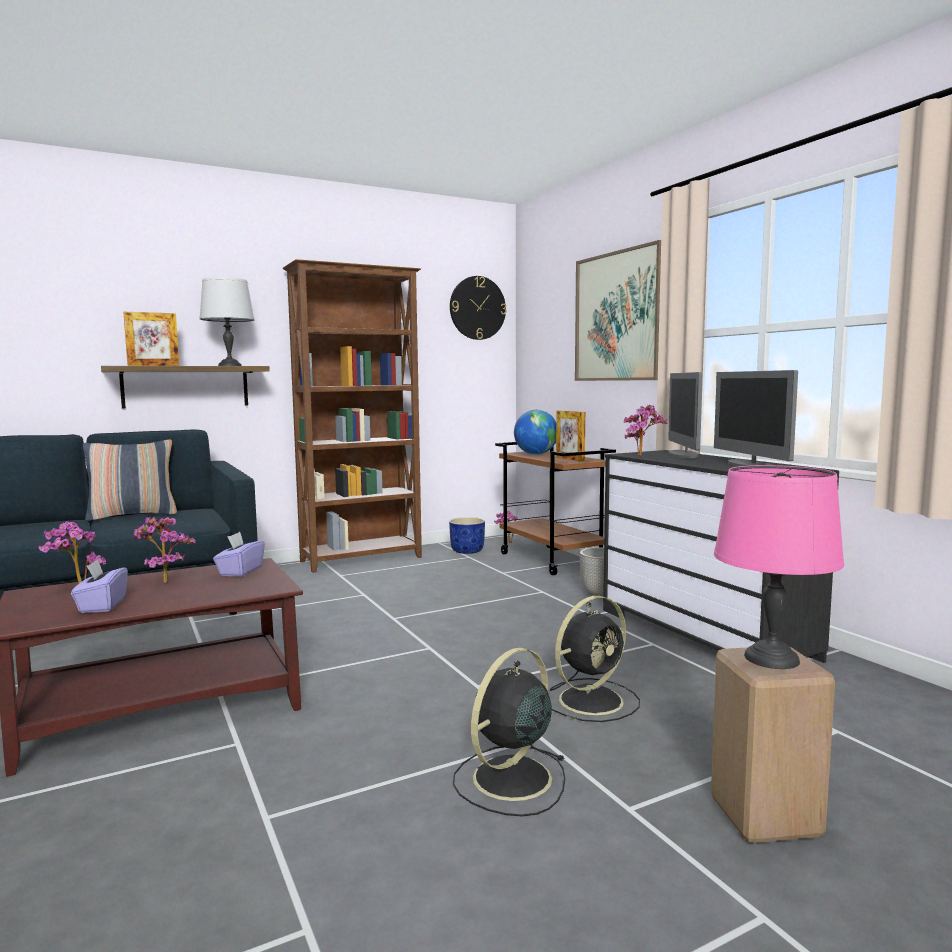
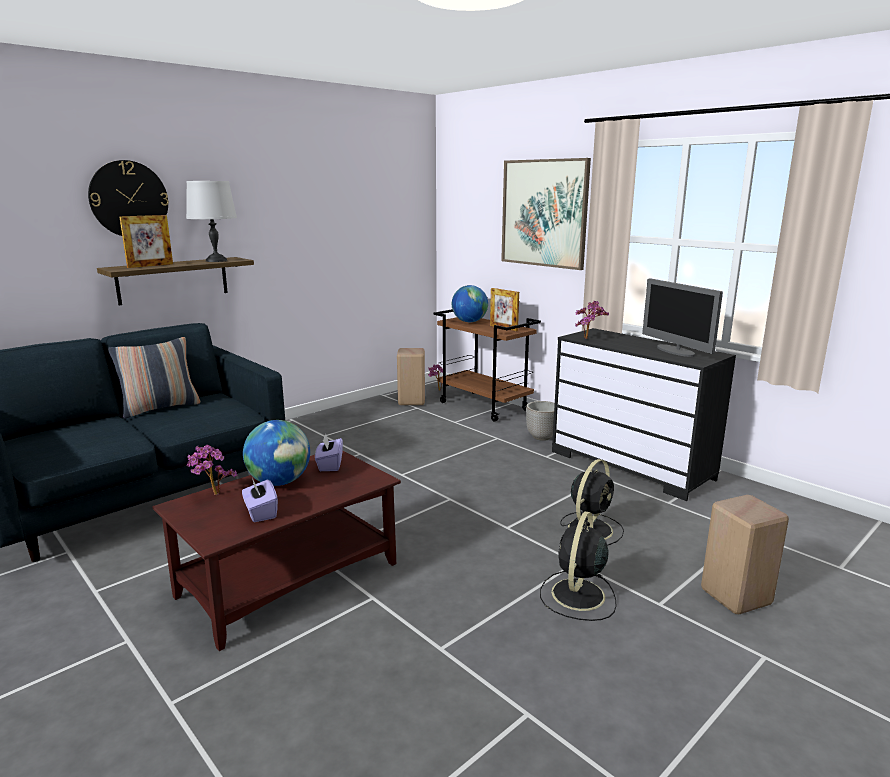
camera: 15 degrees left, 10 degrees up
potted plant [132,516,196,583] -> globe [243,420,310,486]
brown bookcase [283,259,422,573] -> none
blue planter [449,517,485,554] -> beige stool [397,348,425,405]
wall clock [450,276,506,340] -> wall clock moved to [88,160,169,236]
monitor [668,372,703,458] -> none
pink table lamp [714,465,844,669] -> none

